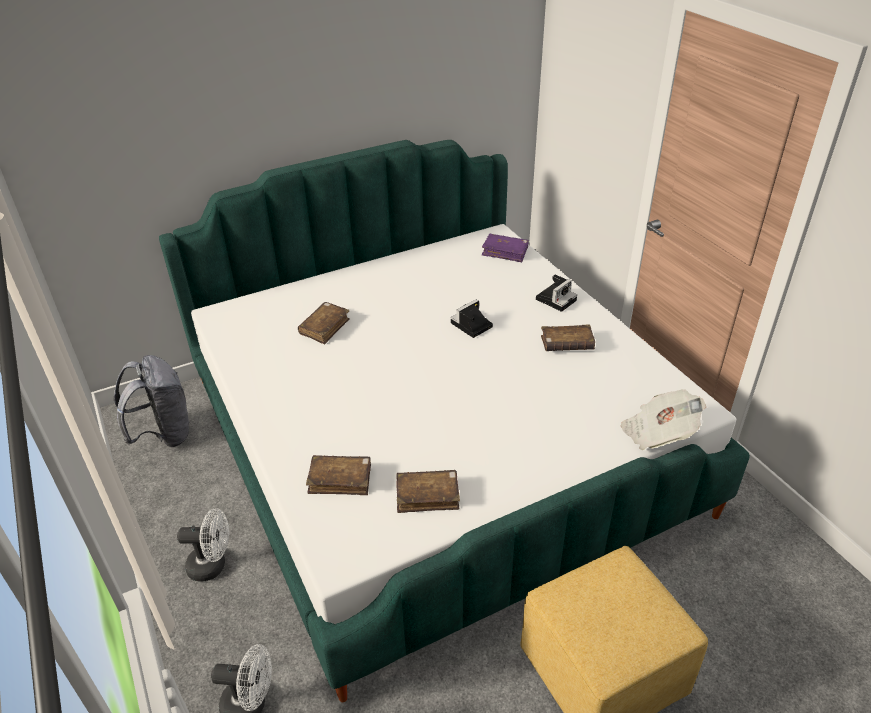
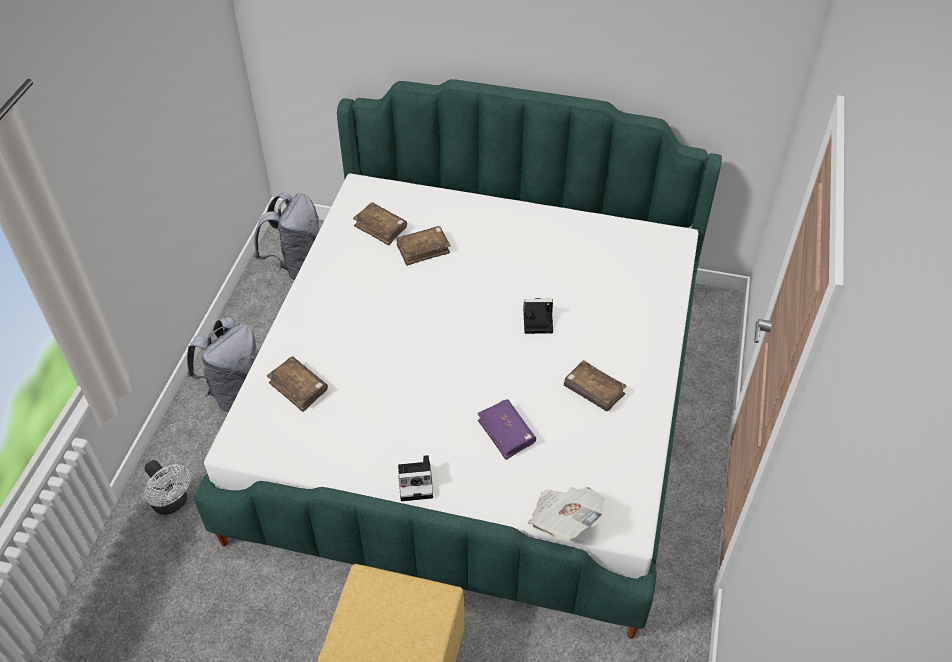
camera: 40 degrees right, 10 degrees up
white fan [177,508,229,582] -> grey backpack [187,317,259,412]
brown book [396,470,460,513] -> brown book moved to [353,202,407,246]
purple book [482,234,529,262] -> purple book moved to [478,399,536,460]
camera [536,275,577,312] -> camera moved to [398,455,433,501]

